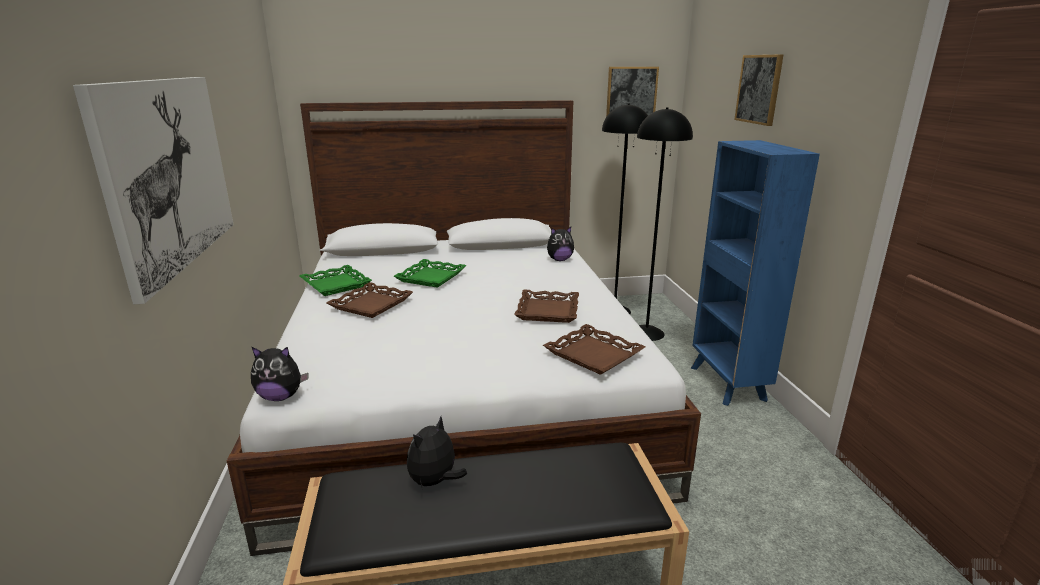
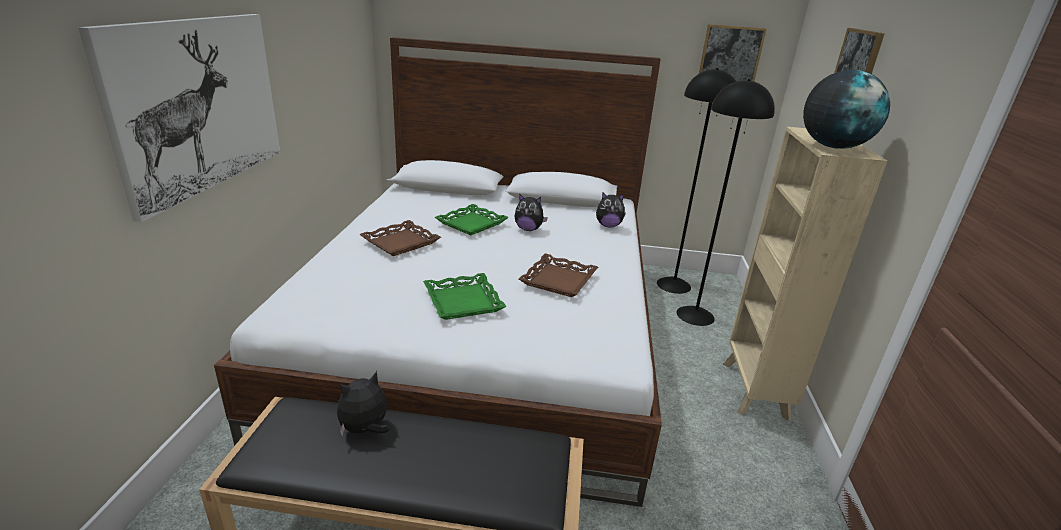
camera: 15 degrees right, 5 degrees up
plush toy [251,347,309,401] -> plush toy moved to [515,193,548,231]
green tray [300,265,372,296] -> green tray moved to [423,273,506,320]
brown tray [543,324,645,375] -> none
blue bookcase [691,140,820,406] -> beige bookcase [723,127,887,421]
none -> globe [803,70,890,149]

